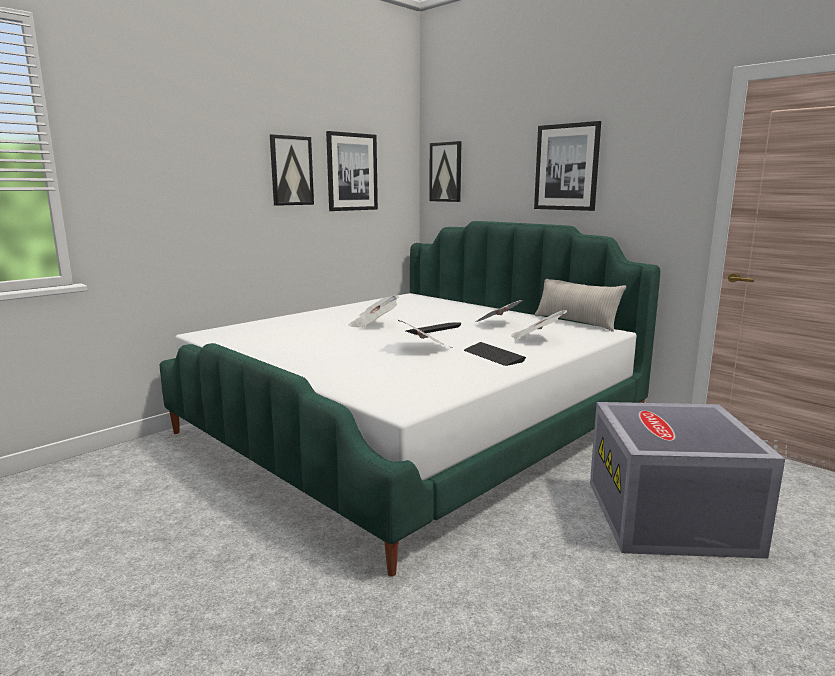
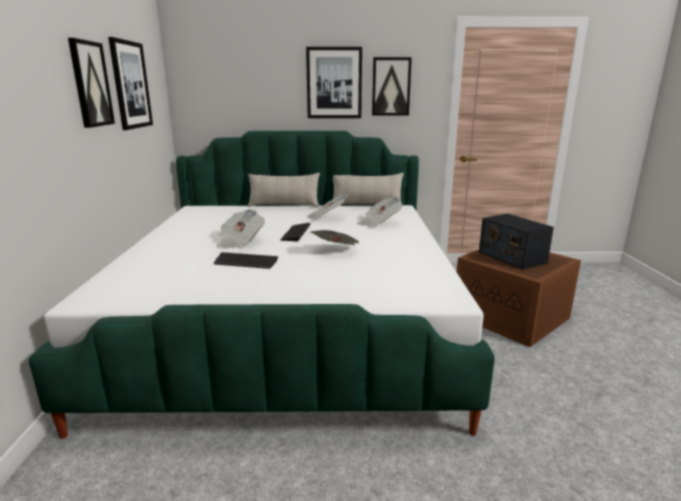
camera: 45 degrees left, 5 degrees up
picture [429,141,462,202] -> picture moved to [372,57,412,115]
keyboard [464,342,526,366] -> keyboard moved to [214,252,278,269]
grey storage box [590,402,785,559] -> brown storage box [457,250,581,347]
none -> beige pillow [248,173,320,207]
none -> radio [479,214,554,270]

